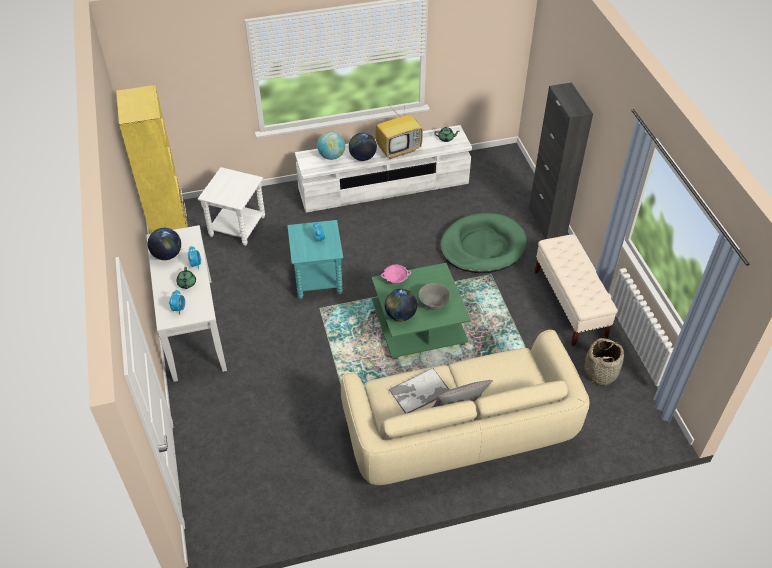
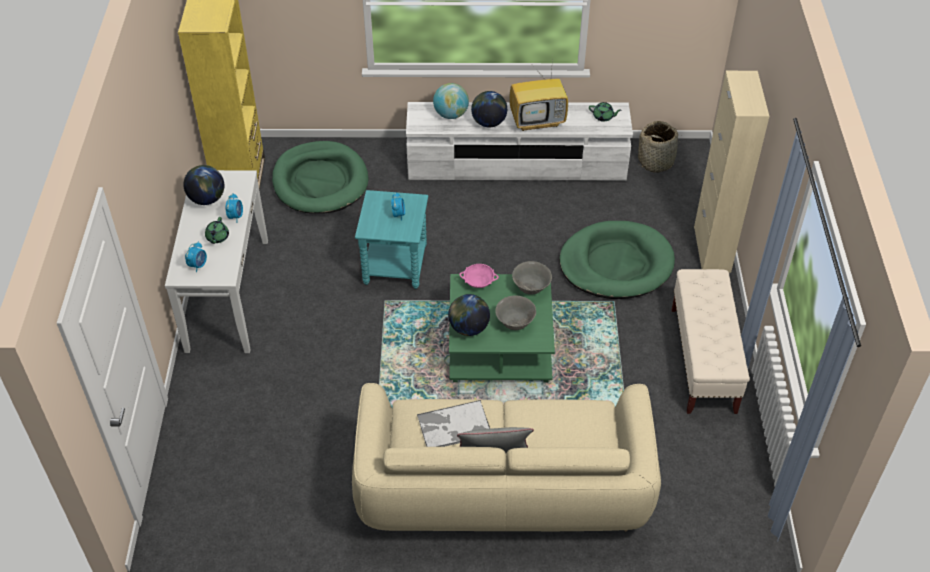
camera: 15 degrees right, 0 degrees up
white side table [198,167,265,246] -> green dog bed [272,141,369,214]
black cabinet [529,82,593,239] -> beige cabinet [694,71,769,273]
basket [584,338,624,386] -> basket moved to [638,121,681,173]
none -> grey bowl [512,261,552,295]

